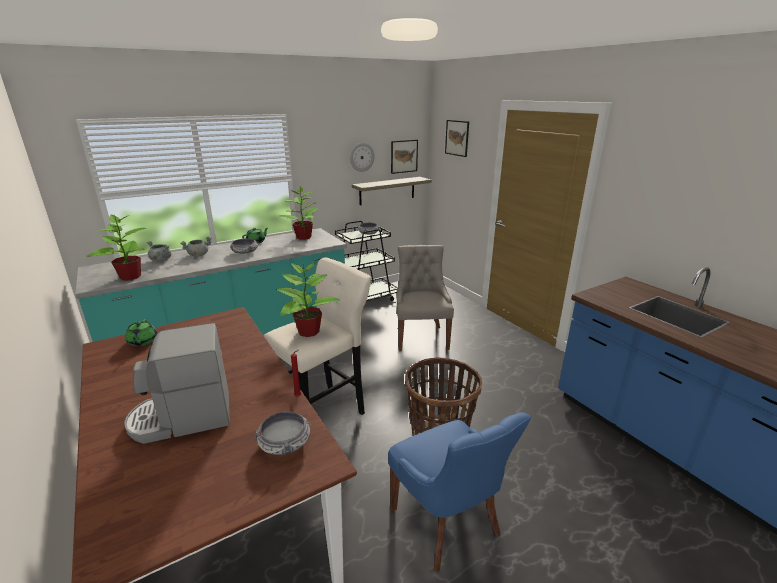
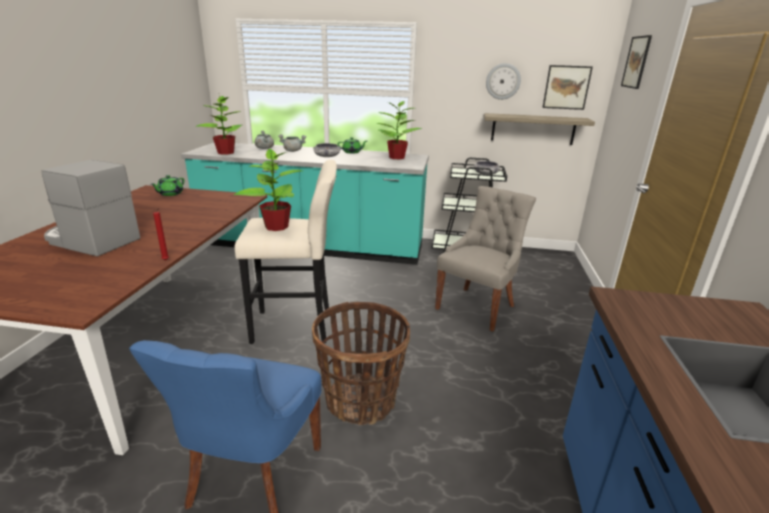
camera: 40 degrees right, 0 degrees up
bowl [254,411,311,455] -> none

